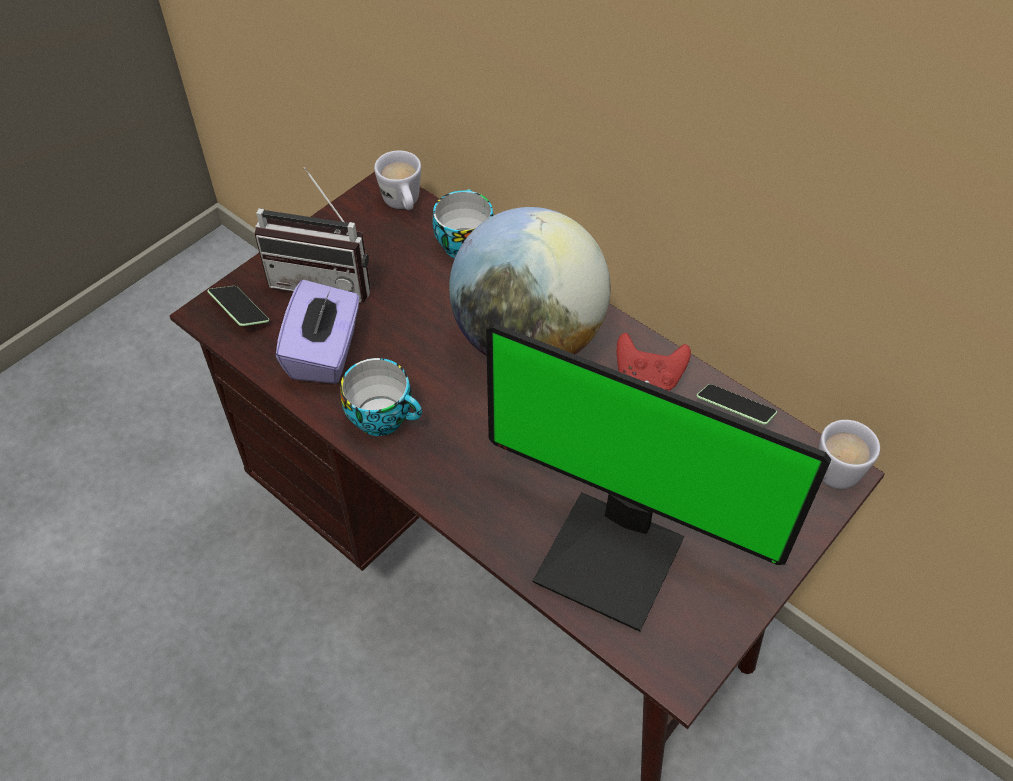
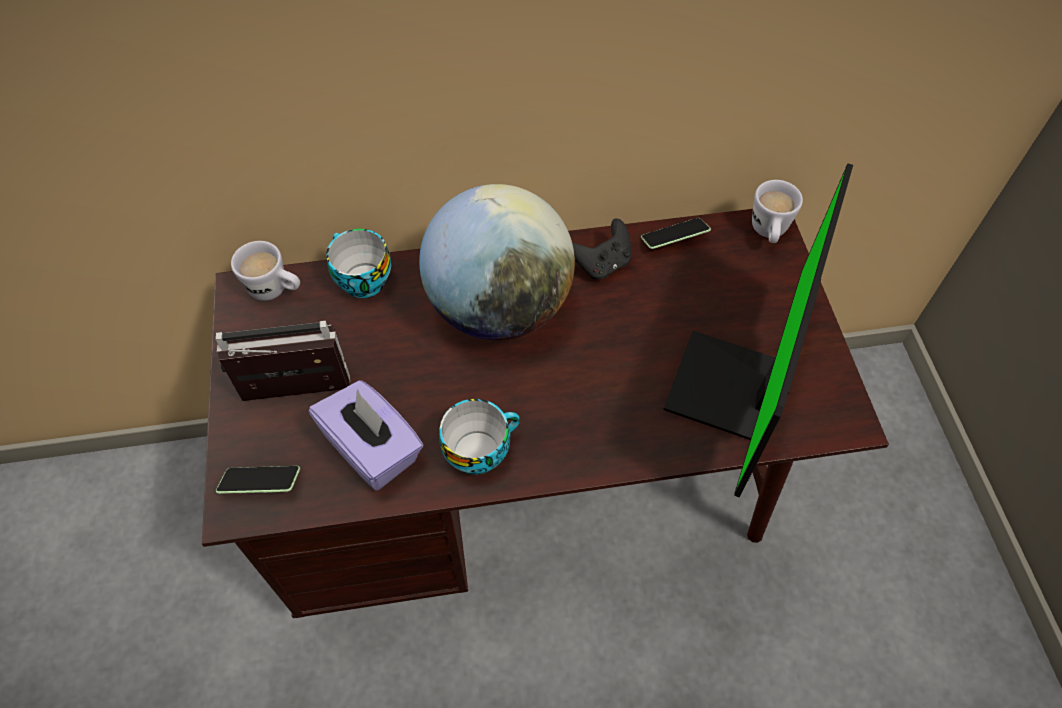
camera: 50 degrees left, 5 degrees up
radio [254,167,370,302] -> radio turned 150 degrees counterclockwise [216,321,350,401]
monitor [486,324,831,631] -> monitor turned 135 degrees clockwise [664,164,853,498]
red game controller [617,333,691,391] -> black game controller [572,219,632,279]

